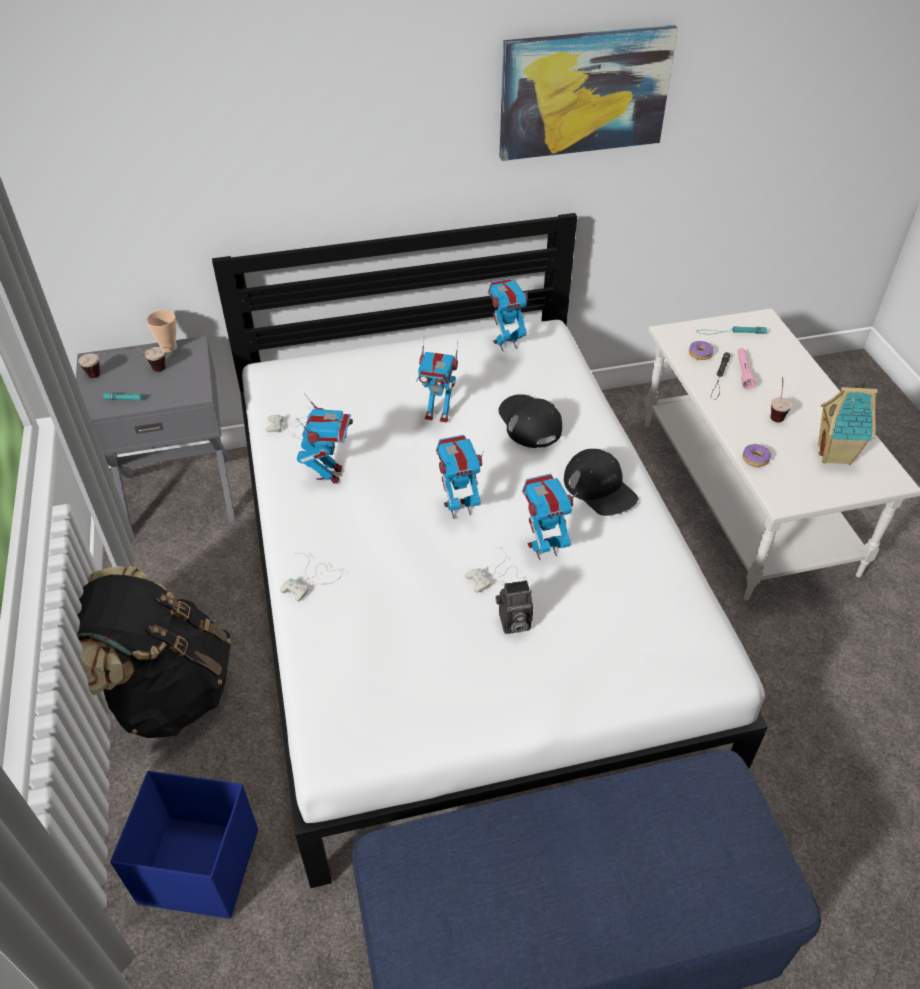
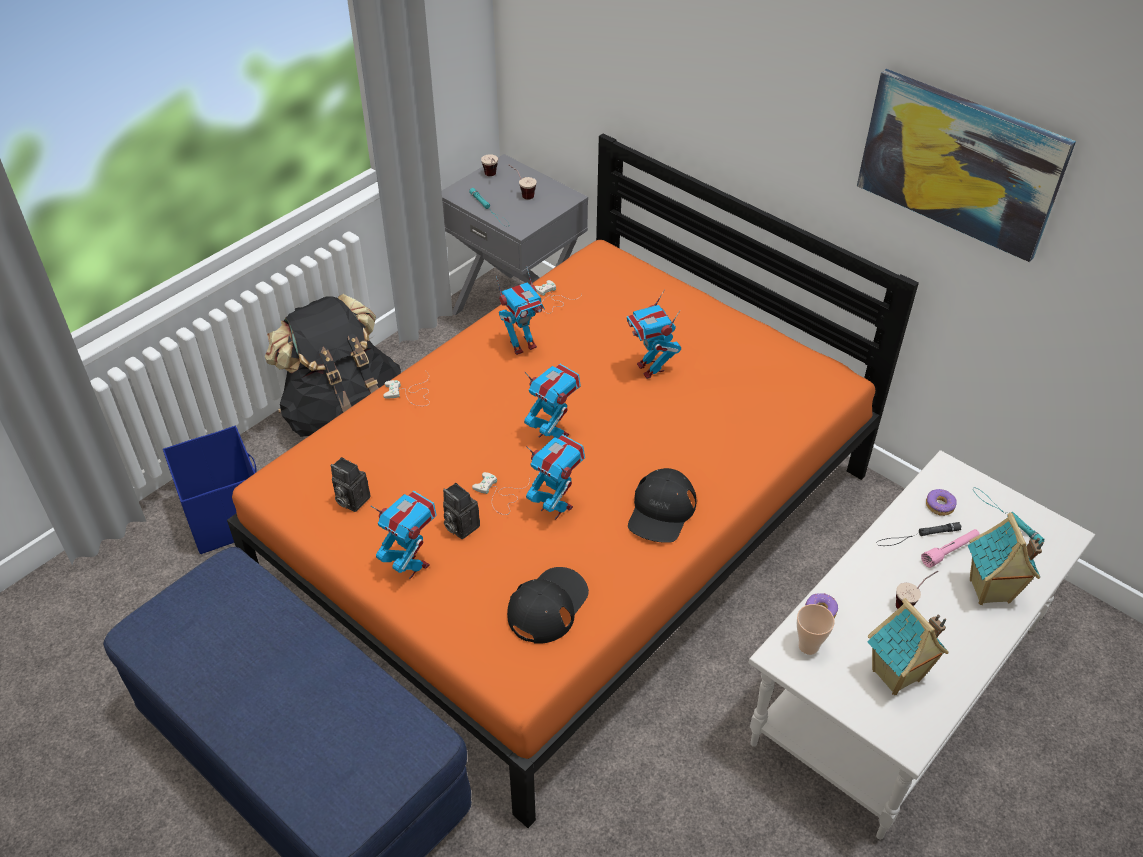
camera: 55 degrees right, 0 degrees up
cup [146,310,177,353] -> cup moved to [797,604,835,655]
white bed [212,213,768,888] -> orange bed [227,133,919,828]
toy robot [488,278,531,352] -> toy robot moved to [371,491,437,579]
black cap [499,394,562,448] -> black cap moved to [507,567,589,644]
none -> camera [331,457,370,512]
none -> toy house [968,512,1044,605]

